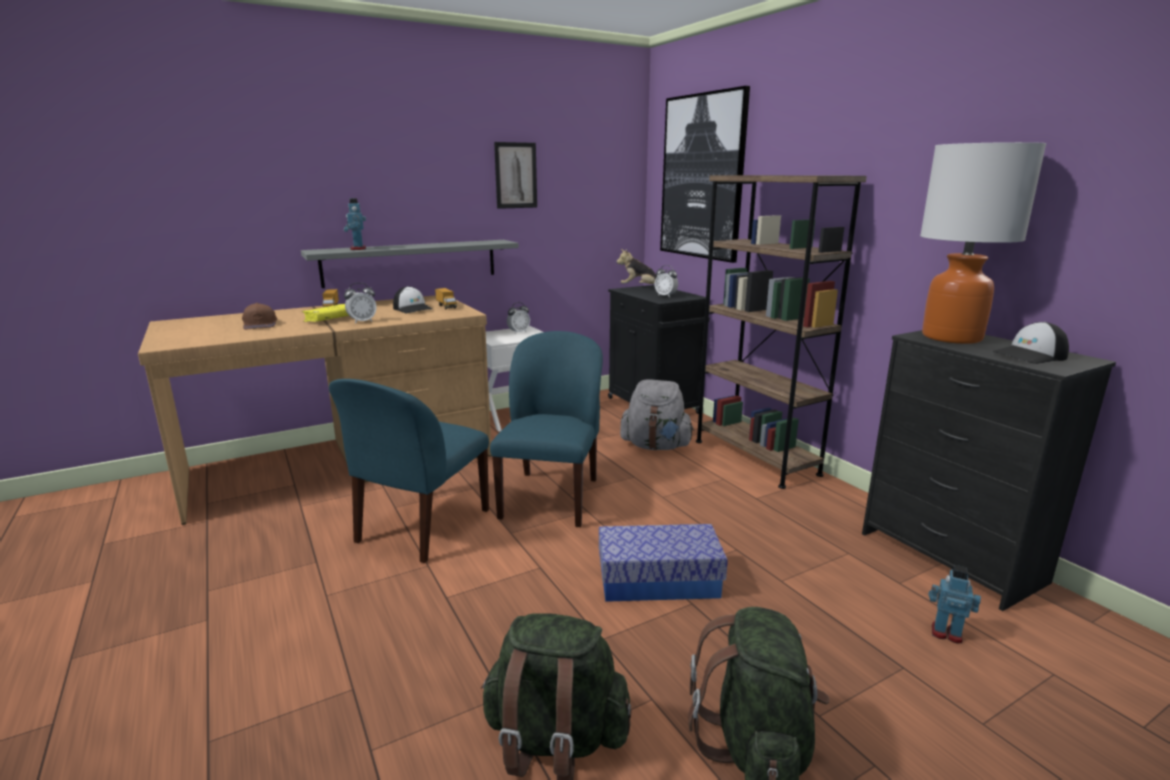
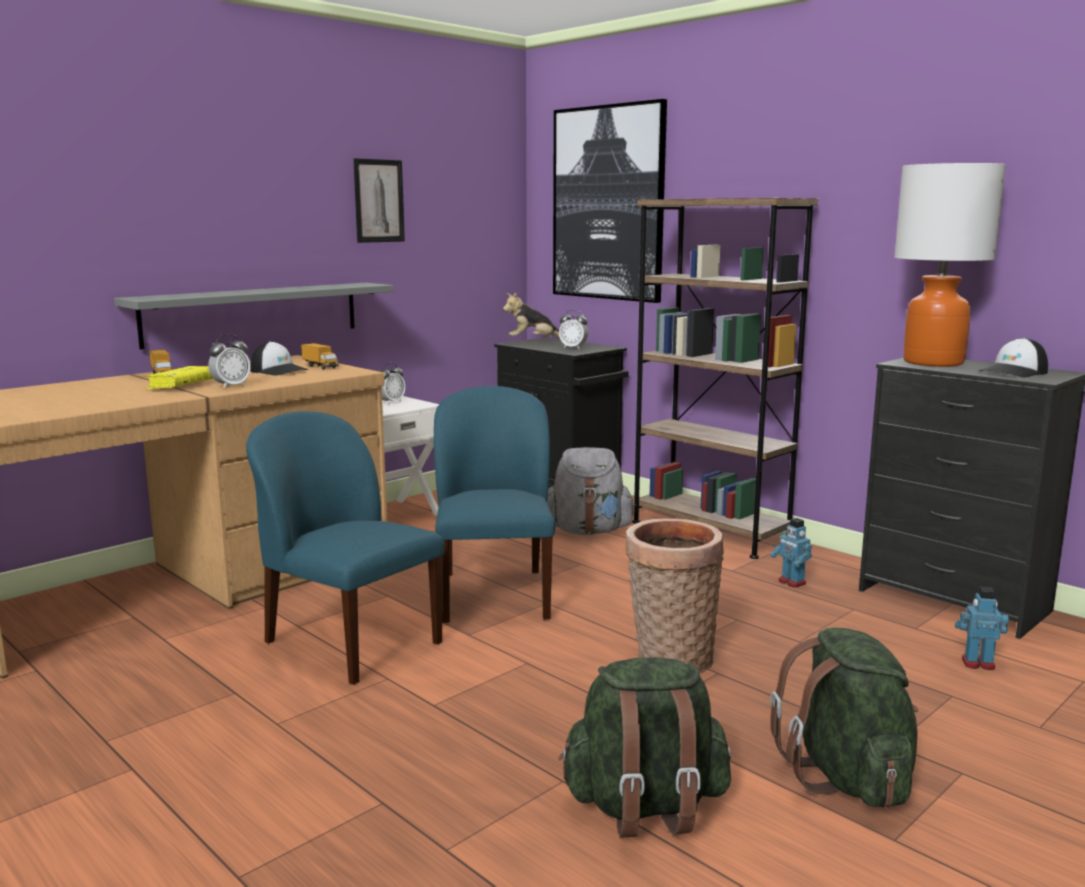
camera: 15 degrees left, 5 degrees down
brown cap [242,303,277,330] -> none
blue chair [329,379,489,563] -> blue chair turned 120 degrees clockwise [246,411,445,685]
toy robot [344,198,366,250] -> toy robot moved to [770,518,812,588]
storage box [599,524,728,602] -> basket [626,519,724,673]

